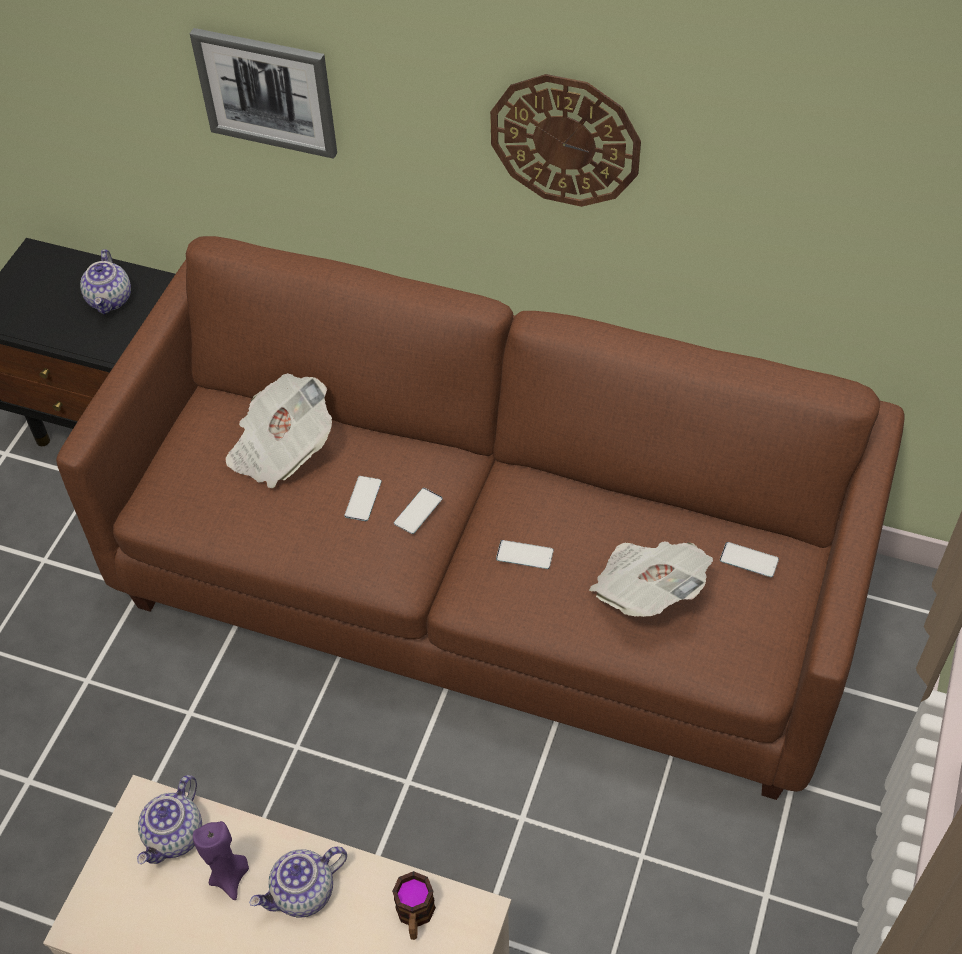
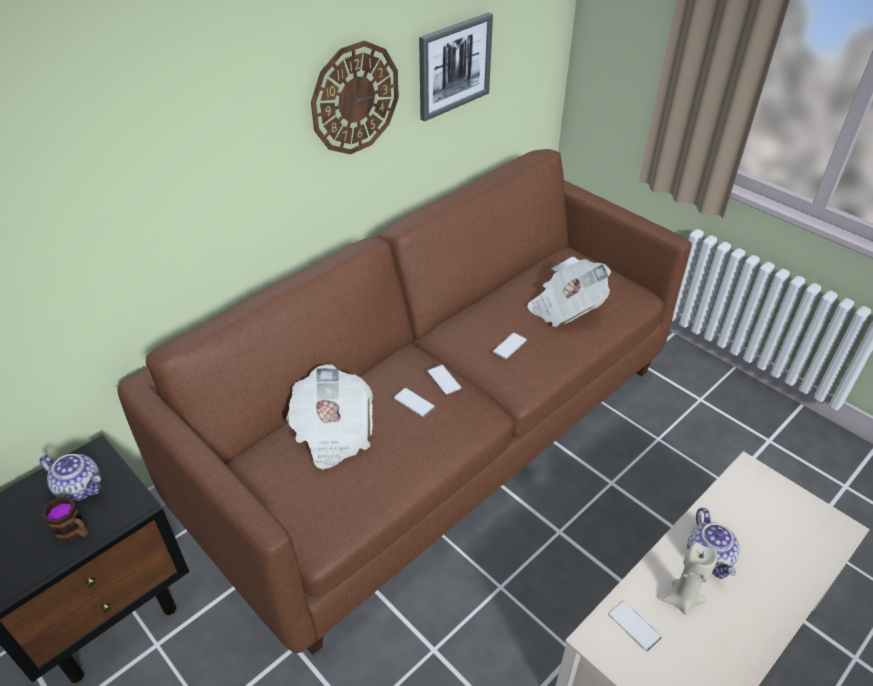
camera: 65 degrees left, 10 degrees down
teapot [137,775,202,864] -> phone [608,601,662,651]
picture [190,28,337,159] -> picture moved to [419,12,493,121]
purple candle [193,821,249,900] -> beige candle [662,542,718,615]
mug [392,871,436,940] -> mug moved to [41,497,88,542]

